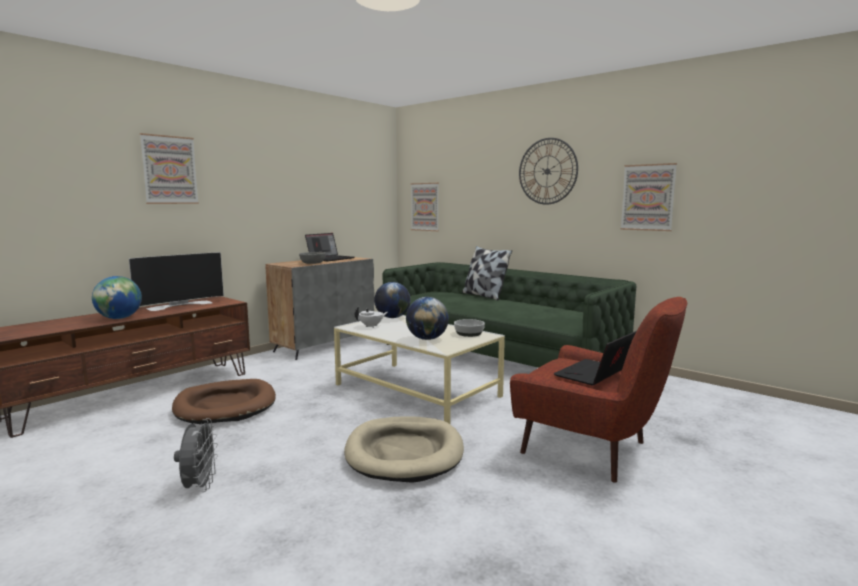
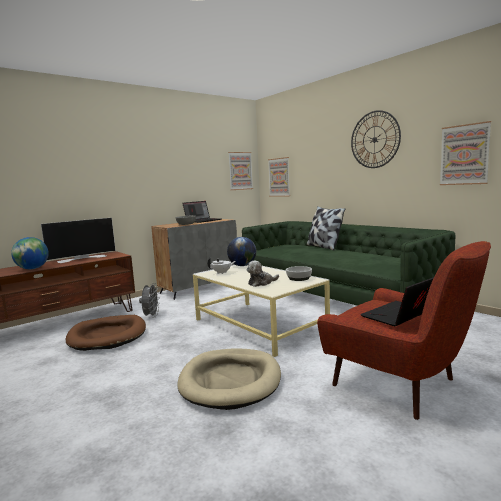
camera: 10 degrees right, 0 degrees up
picture [140,133,199,204] -> picture moved to [228,152,253,190]
grey fan [174,418,218,492] -> grey fan moved to [139,283,160,318]
globe [406,297,449,340] -> plush toy [247,261,279,287]

